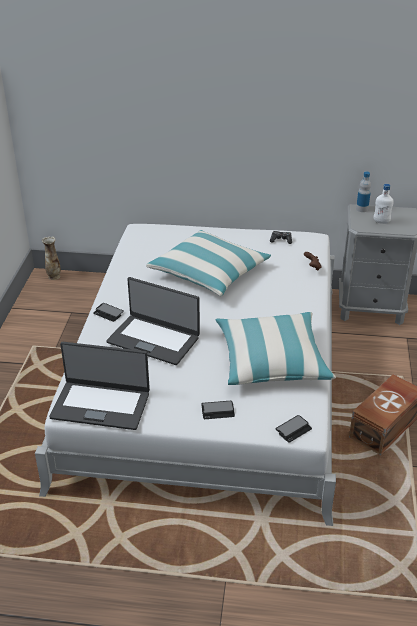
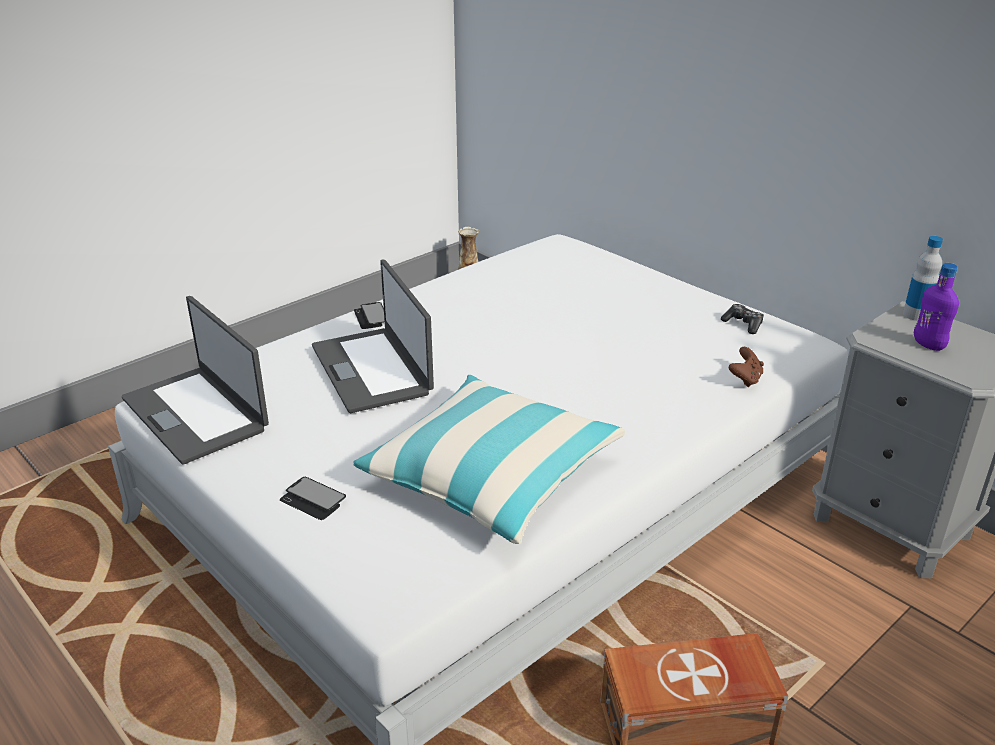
camera: 40 degrees right, 5 degrees down
pillow [146,230,271,296] -> none
phone [276,415,312,443] -> none
white bottle [374,184,394,224] -> purple bottle [914,263,959,351]

